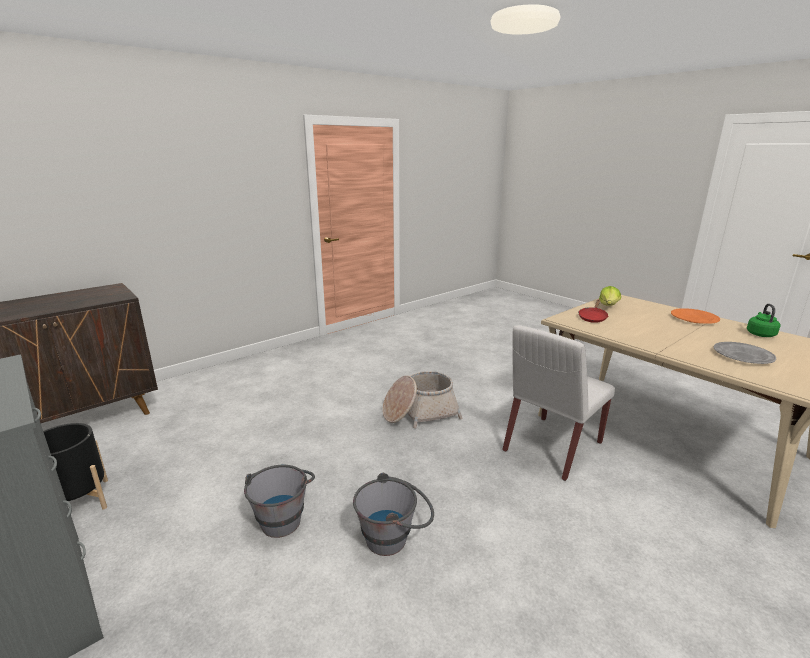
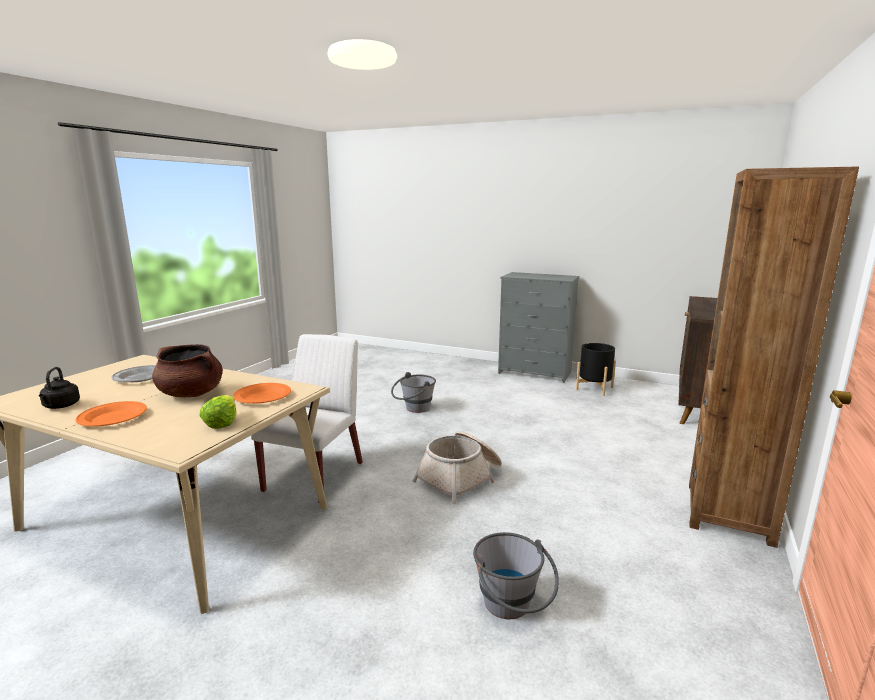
camera: 155 degrees right, 5 degrees down
grey bucket [244,465,315,538] -> grey bucket moved to [473,532,559,619]
red frying pan [578,300,608,323] -> orange plate [233,383,291,404]
green kettle [747,304,780,337] -> black kettle [39,367,80,409]
none -> brown cooking pot [152,344,223,397]
none -> brown bookcase [689,167,859,548]

